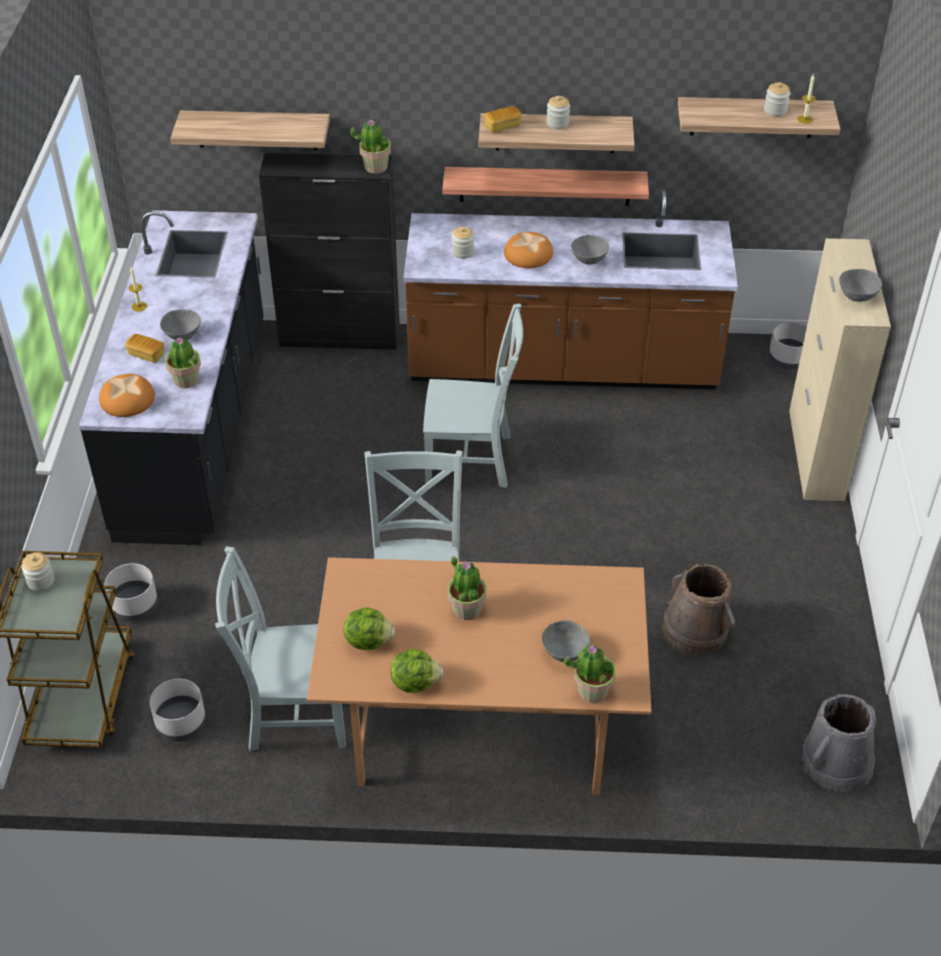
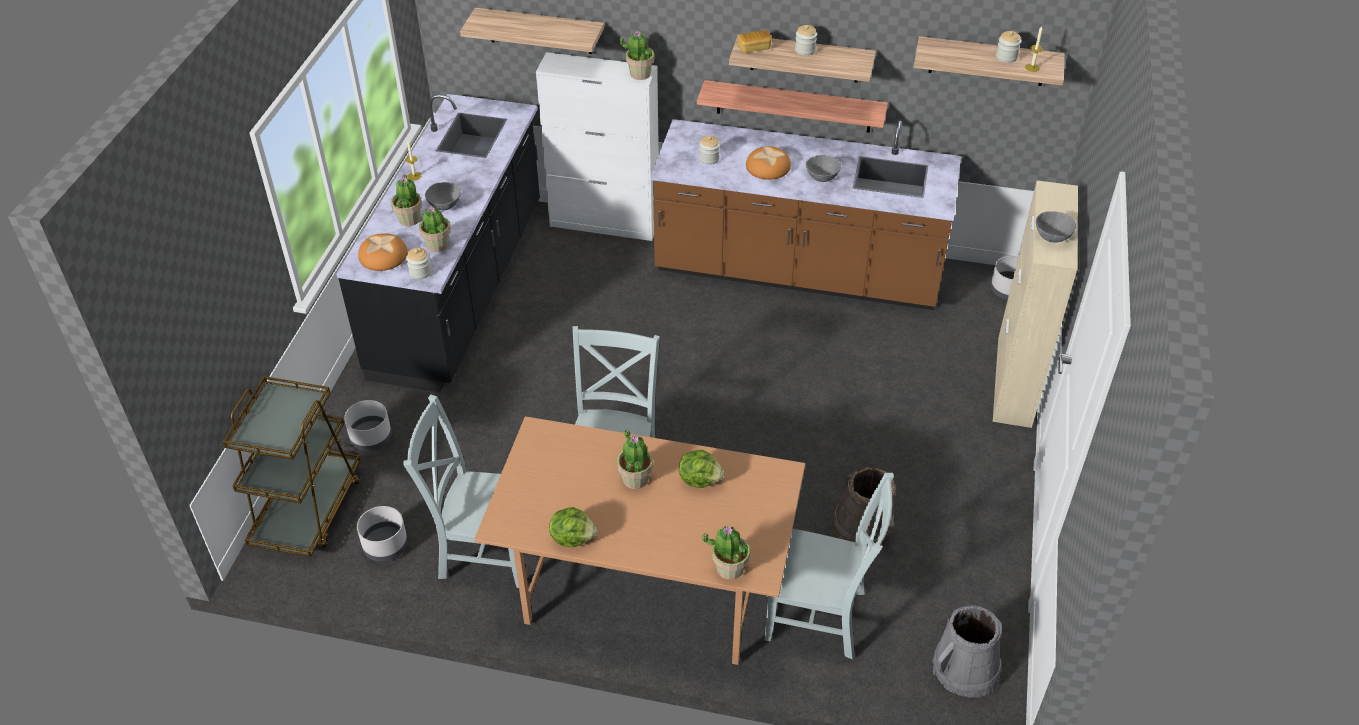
camera: 10 degrees right, 0 degrees up
jar [22,552,54,591] -> jar moved to [406,248,431,279]
bread [125,334,165,363] -> potted plant [391,174,422,226]
black cabinet [259,153,400,350] -> white cabinet [536,52,659,241]
lettuce [344,607,395,650] -> lettuce moved to [679,450,724,488]
grey chair [423,304,523,488] -> grey chair moved to [765,473,894,659]
grey bowl [542,620,590,662] -> none

